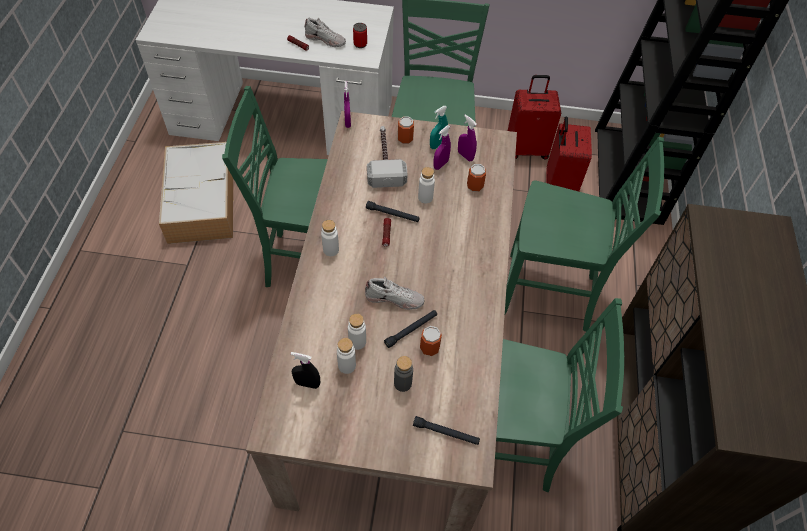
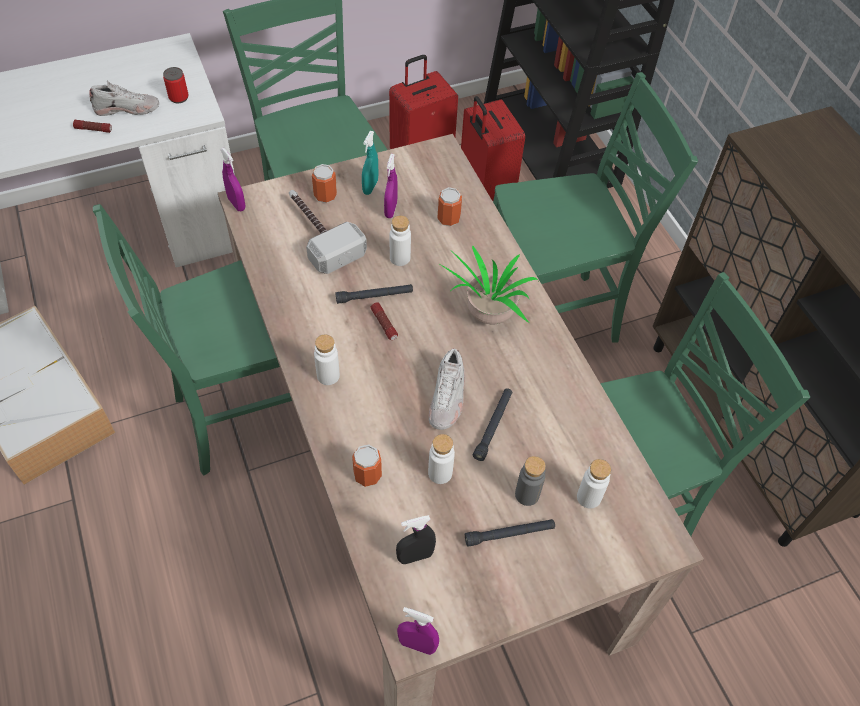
camera: 30 degrees left, 0 degrees up
white bottle [337,338,356,374] -> white bottle moved to [577,459,611,509]
white shoe [365,276,424,310] -> white shoe turned 120 degrees clockwise [429,348,465,430]
black flashlight [413,416,480,445] -> black flashlight moved to [465,519,555,547]
can [420,326,442,356] -> can moved to [352,444,382,487]
purple spray bottle [458,114,477,161] -> purple spray bottle moved to [397,607,439,655]
none -> potted plant [438,246,538,324]

